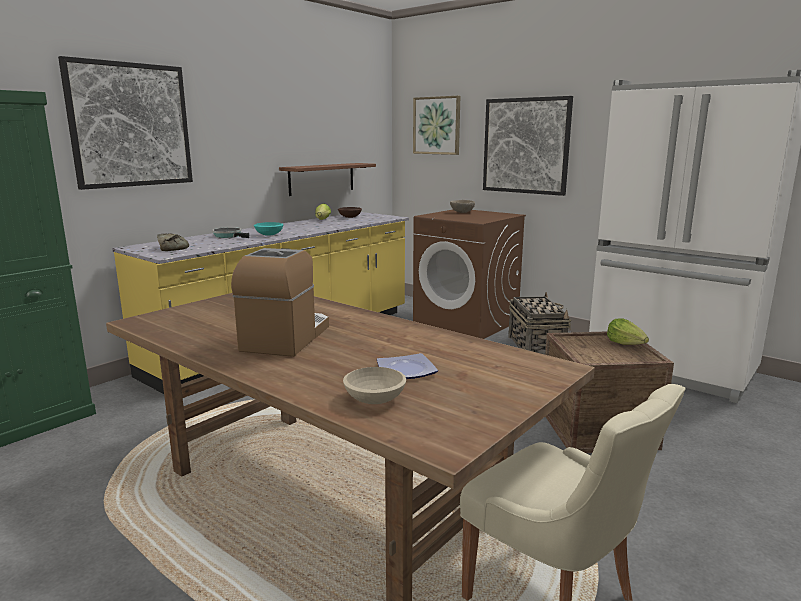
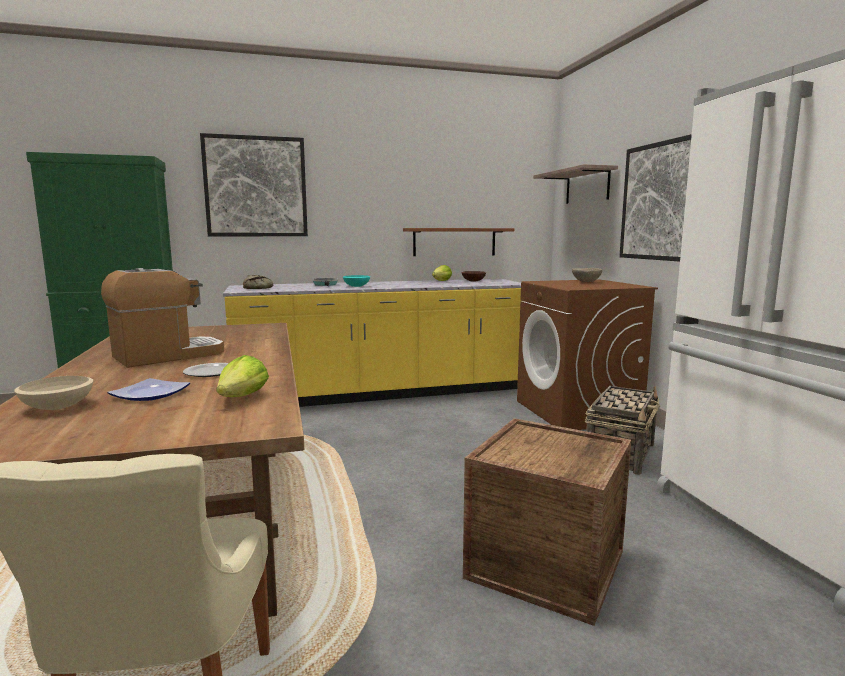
camera: 35 degrees right, 5 degrees down
picture [413,96,460,155] -> shelf [533,164,618,204]
lettuce [607,318,649,345] -> lettuce moved to [216,355,269,397]
none -> plate [183,363,229,377]

